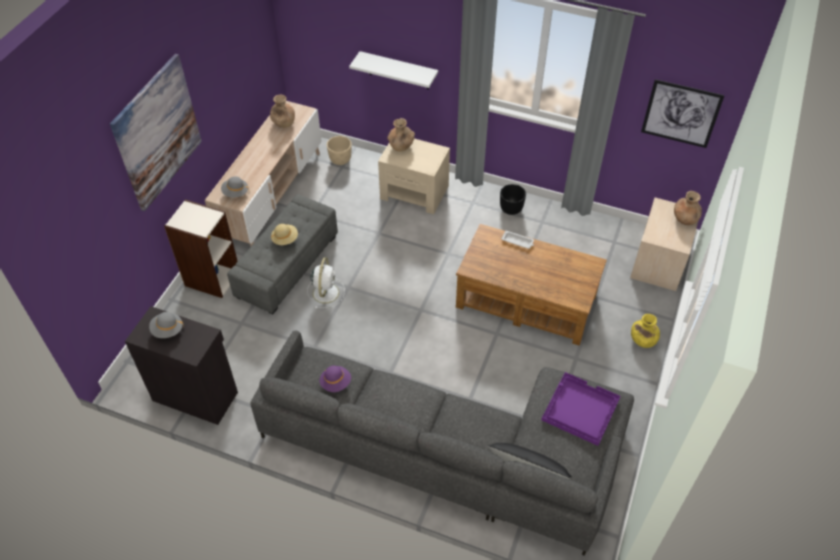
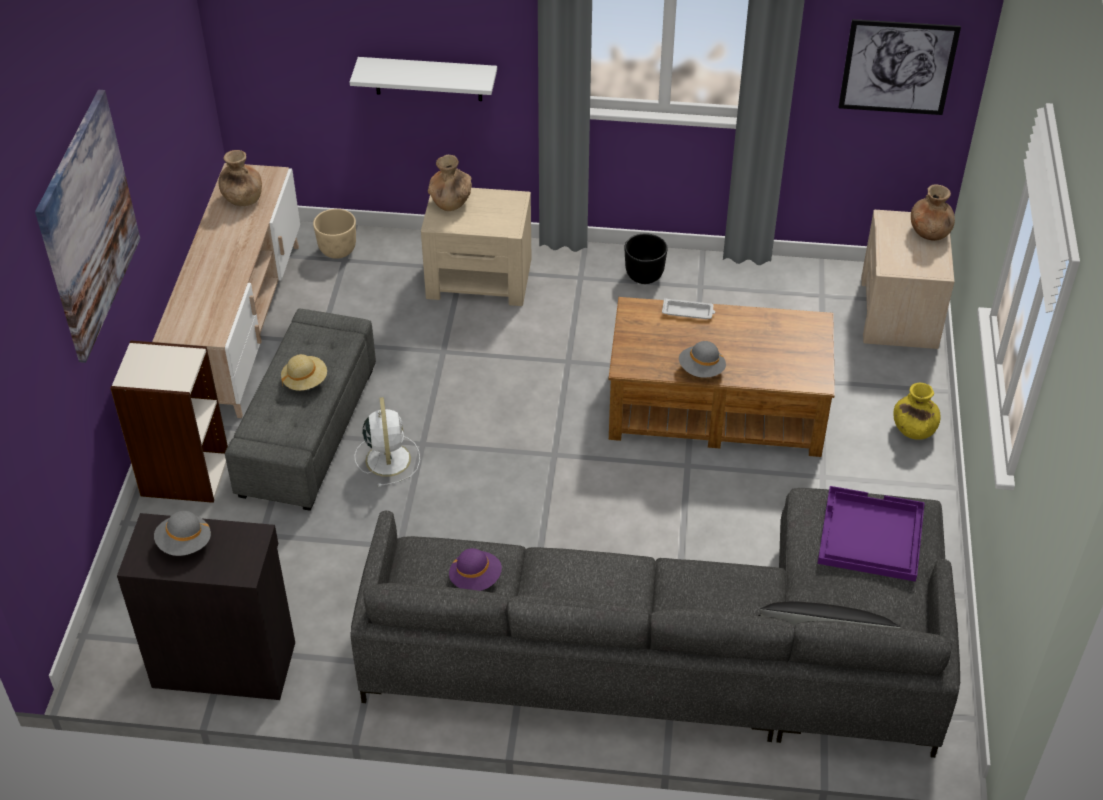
camera: 15 degrees left, 5 degrees down
grey hat [221,176,249,197] -> grey hat moved to [679,341,726,378]

